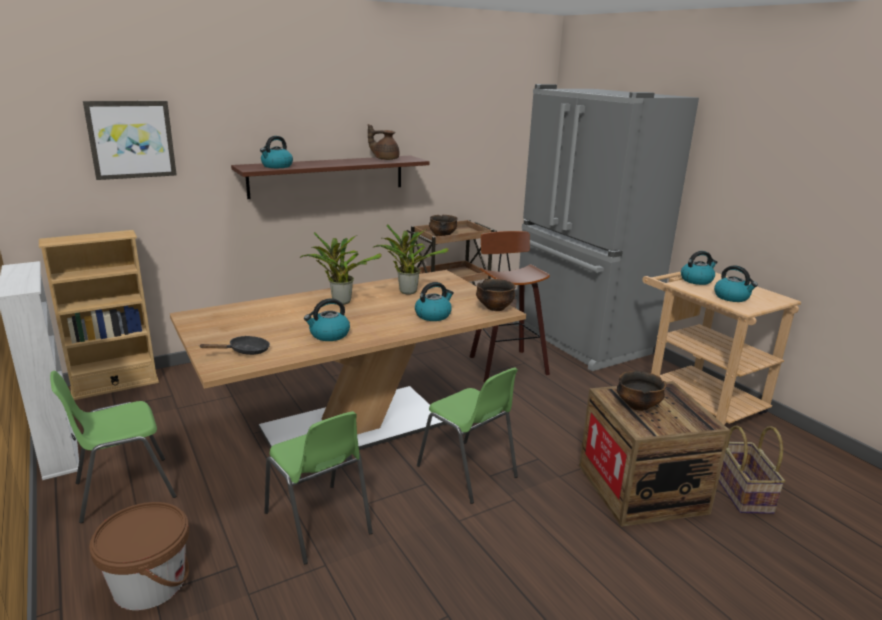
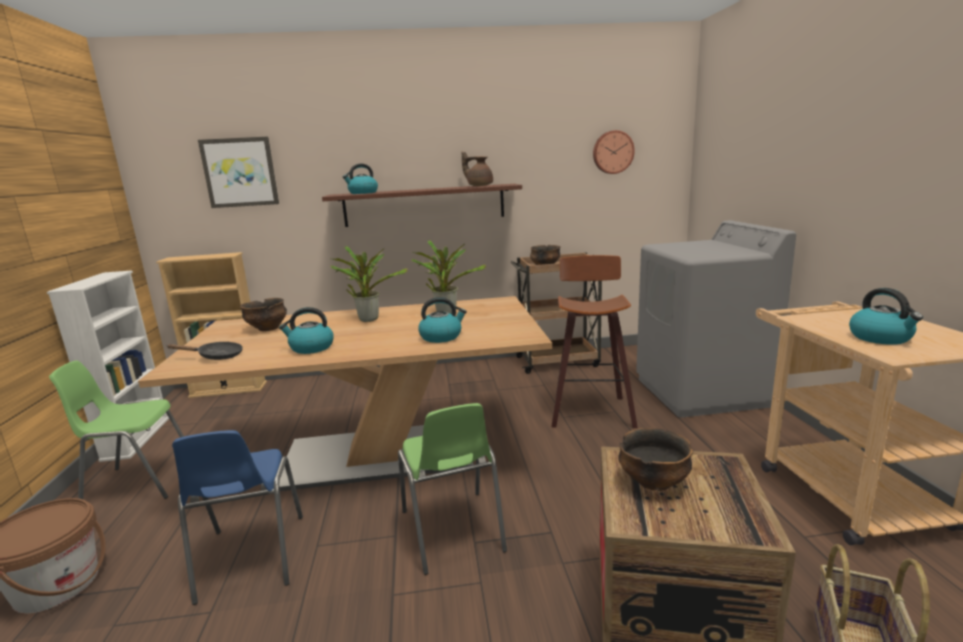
camera: 25 degrees right, 5 degrees down
green chair [264,411,373,564] -> blue chair [172,430,303,605]
bowl [476,279,516,311] -> bowl moved to [240,298,287,331]
grey fridge [513,84,699,371] -> grey washing machine [636,220,796,417]
kettle [681,251,718,285] -> none
none -> wall clock [593,130,635,174]

